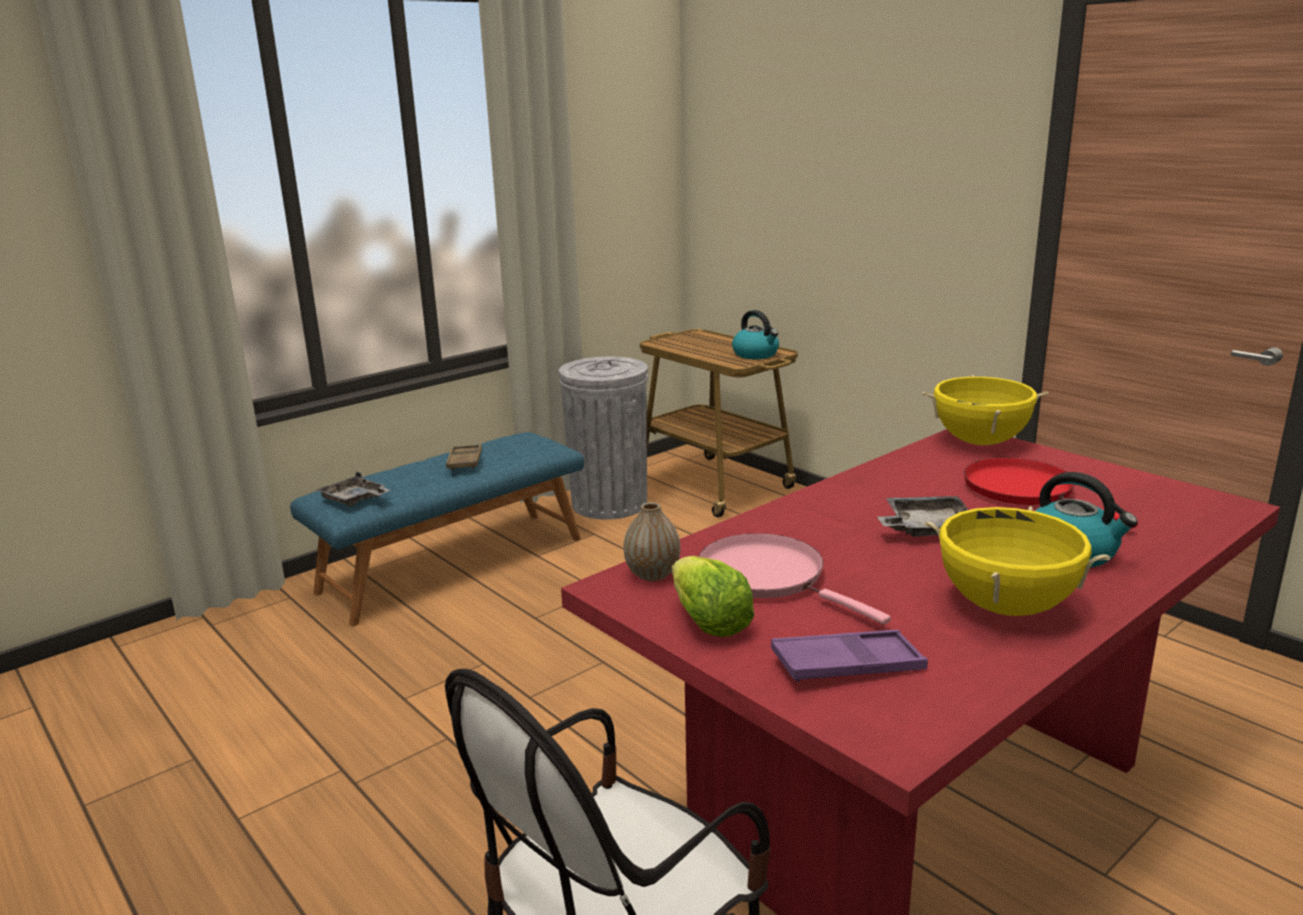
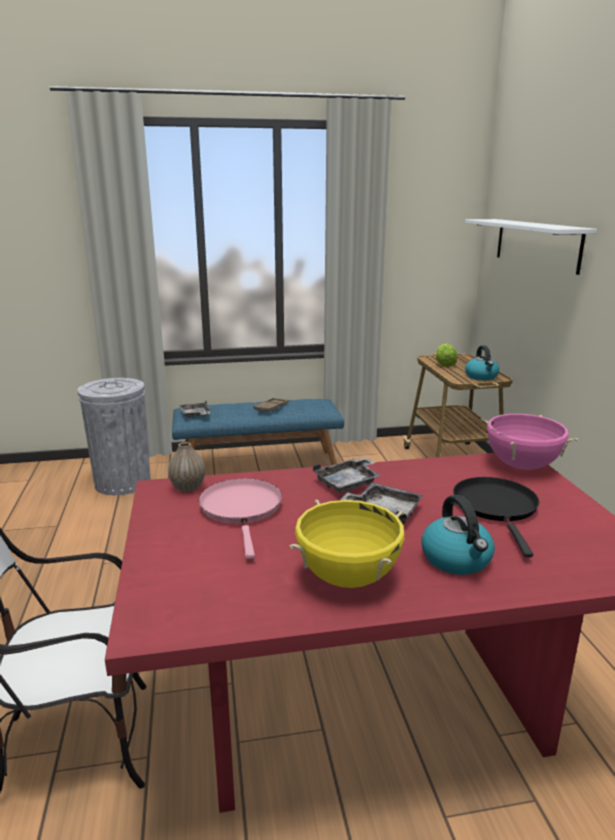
camera: 30 degrees right, 0 degrees up
grey trash can [559,357,648,520] -> grey trash can moved to [77,378,150,495]
lettuce [672,556,754,637] -> lettuce moved to [436,344,457,367]
purple tray [771,630,928,682] -> none
yellow cooking pot [922,375,1048,445] -> pink cooking pot [481,414,578,470]
red frying pan [964,458,1138,528] -> black frying pan [453,477,539,557]
none -> grey tray [313,458,381,493]
none -> white shelf [465,219,597,275]

